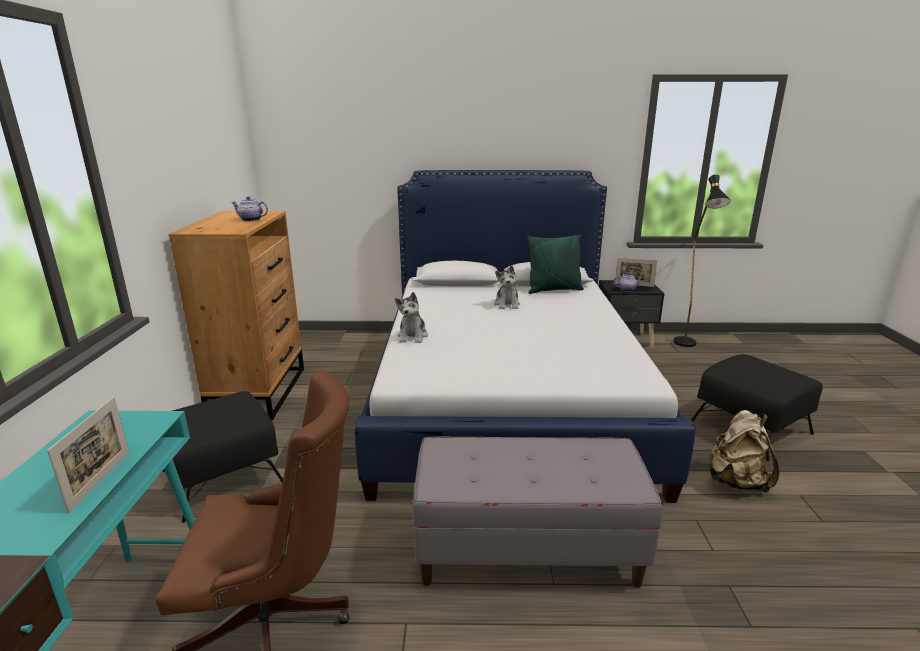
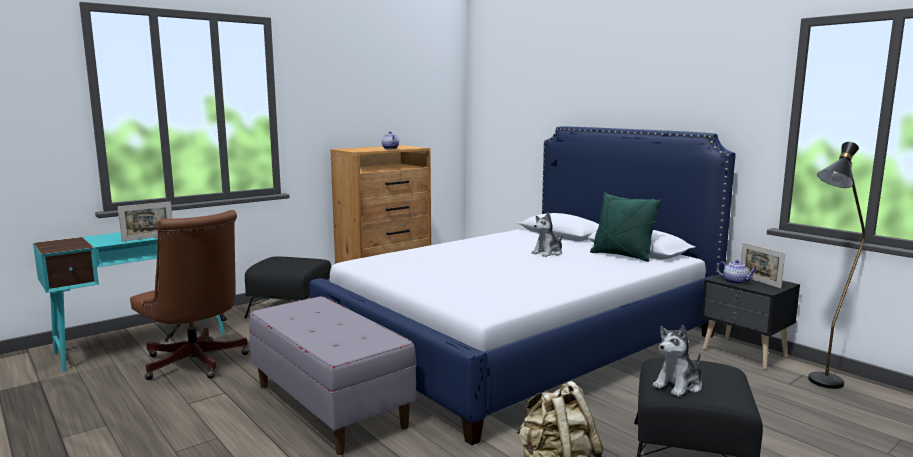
camera: 50 degrees right, 10 degrees down
plush toy [395,292,428,343] -> plush toy moved to [653,325,702,397]

